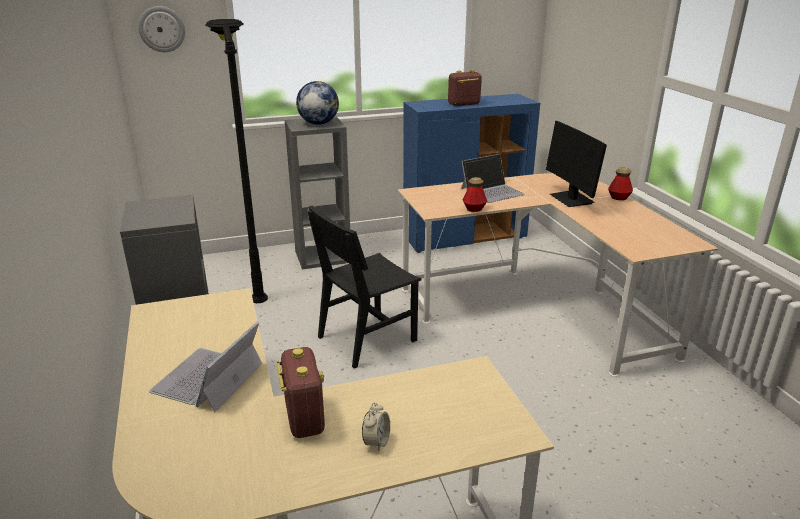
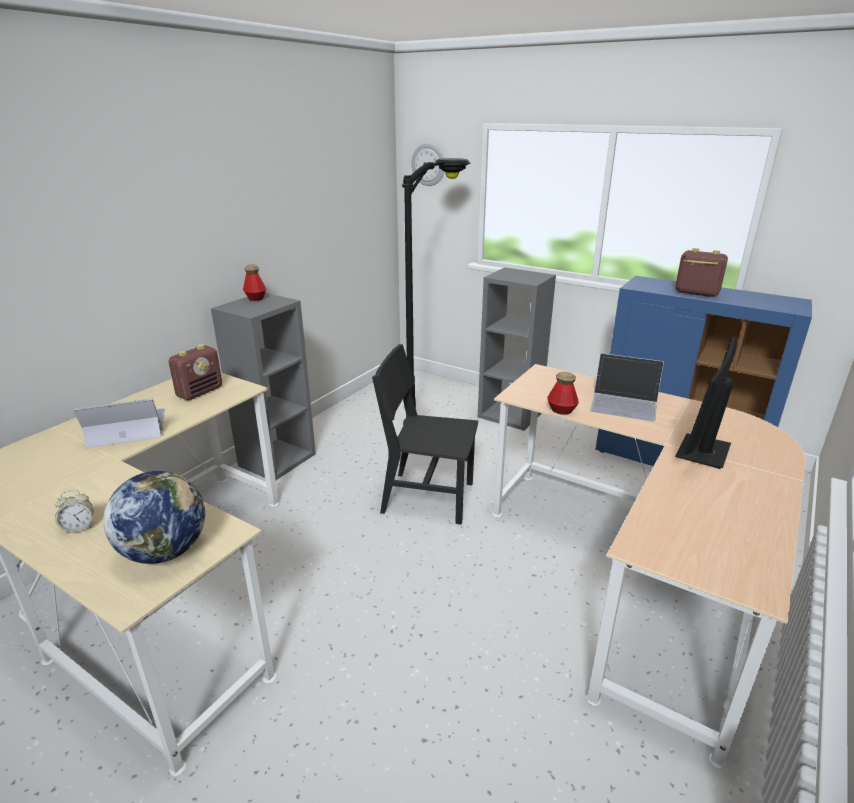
camera: 50 degrees right, 0 degrees up
radio [277,347,325,438] -> radio moved to [168,344,222,400]
globe [296,81,339,125] -> globe moved to [103,471,205,564]
bottle [608,168,633,200] -> bottle moved to [243,265,266,301]

